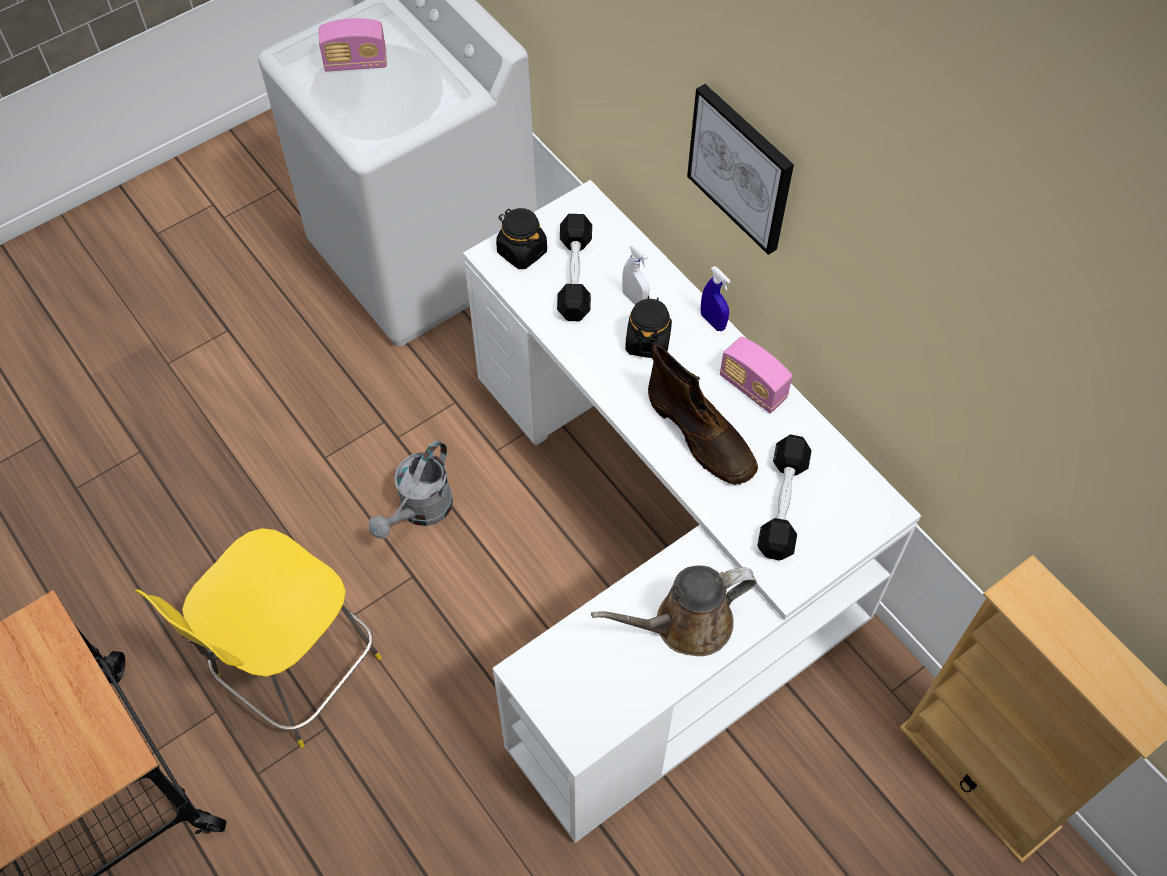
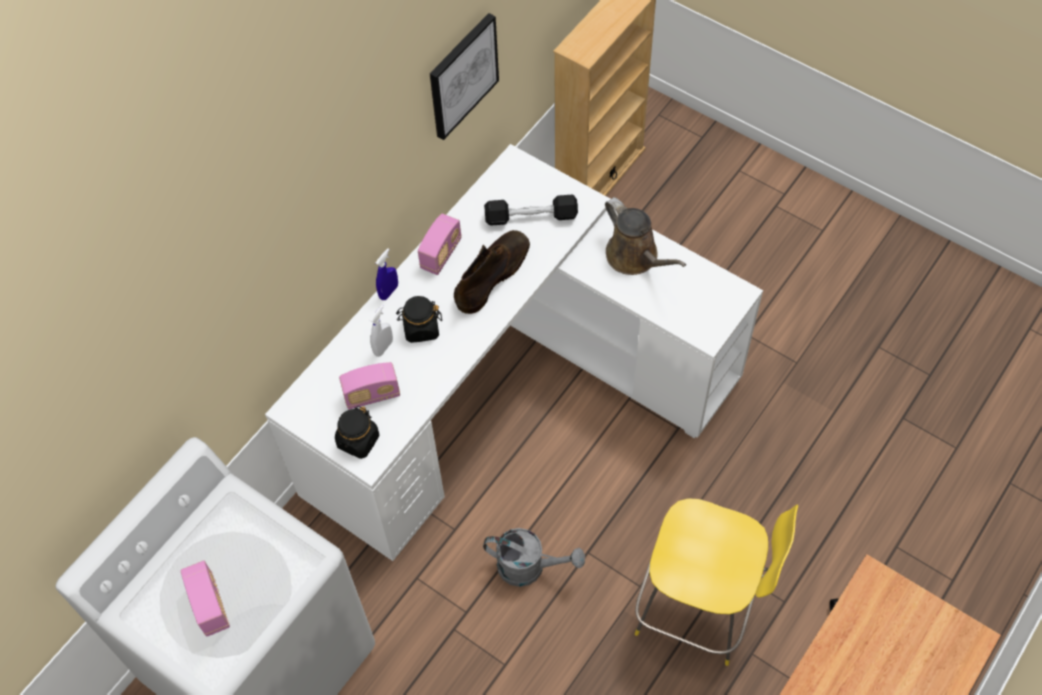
camera: 105 degrees left, 0 degrees up
black dumbbell [557,214,592,321] -> radio [339,362,400,410]
picture [687,84,794,255] -> picture moved to [430,13,499,140]

